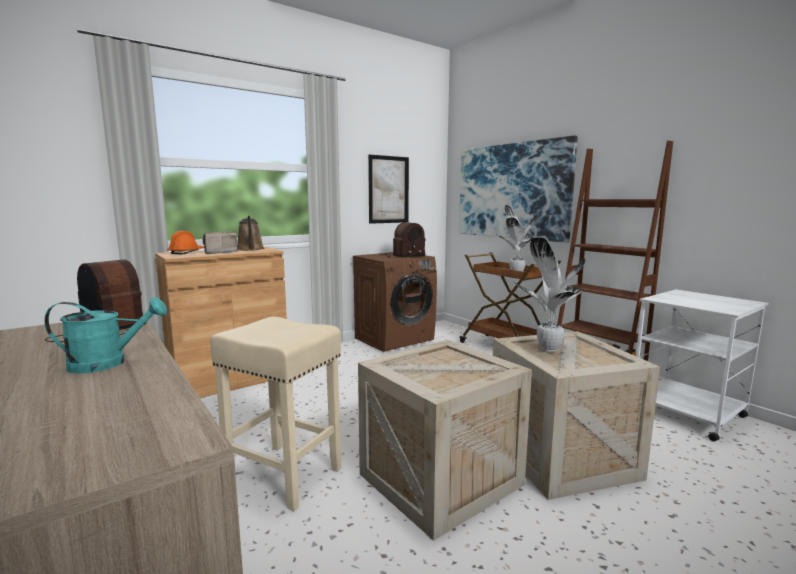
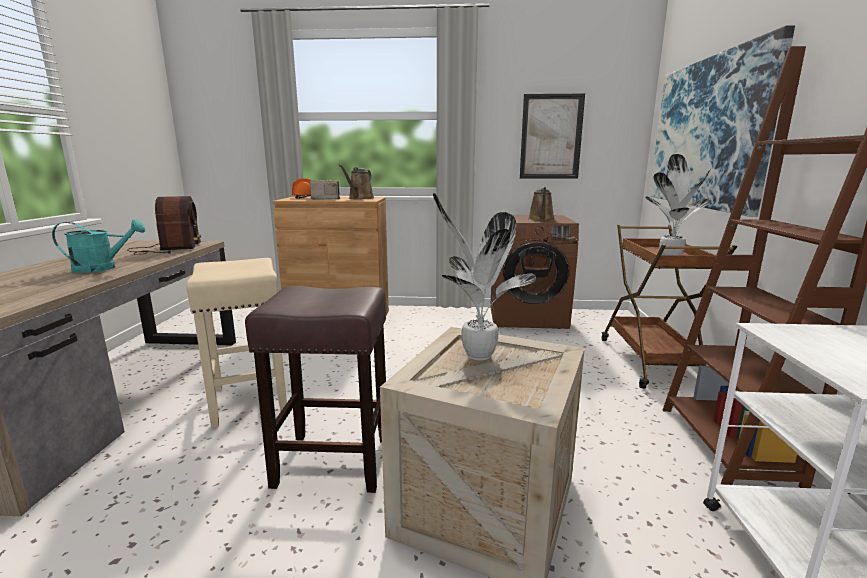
camera: 40 degrees right, 5 degrees up
turquoise watering can [44,297,167,374] -> turquoise watering can turned 45 degrees counterclockwise [52,219,145,273]
crate [358,340,532,541] -> brown stool [245,286,386,493]
radio [379,222,426,258] -> brown watering can [528,187,554,221]

